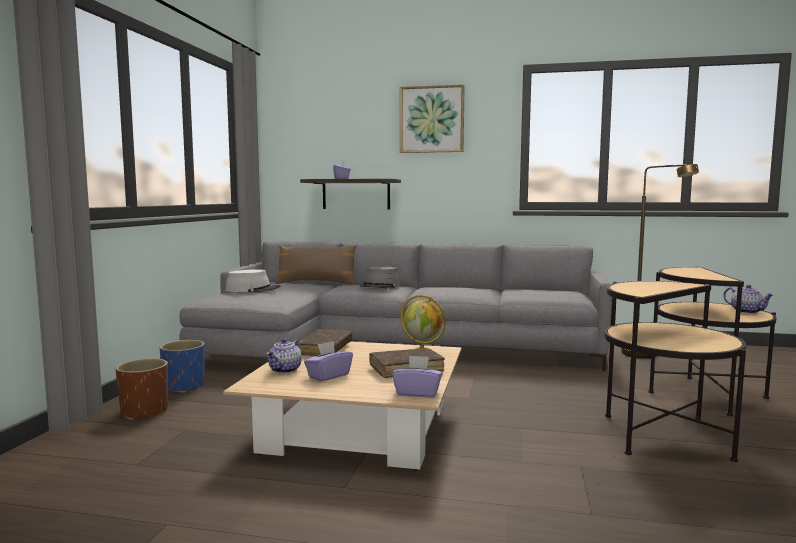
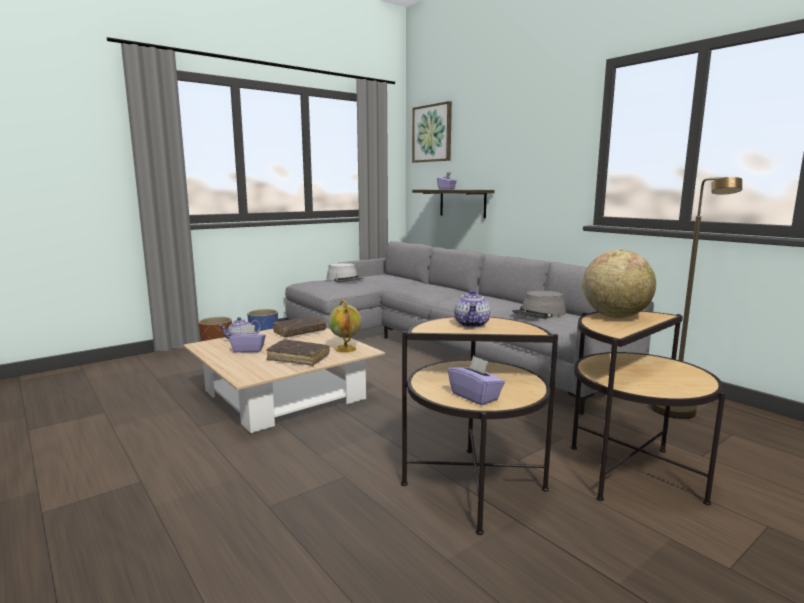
camera: 40 degrees right, 5 degrees up
brown pillow [275,245,357,285] -> none
grey hat [360,266,400,289] -> grey hat moved to [512,291,566,319]
purple tissue box [392,355,443,398] -> purple tissue box moved to [448,356,505,405]
picture [400,84,465,153] -> picture moved to [412,101,452,163]
teapot [724,285,774,314] -> teapot moved to [454,290,490,328]
none -> globe [583,250,656,318]

